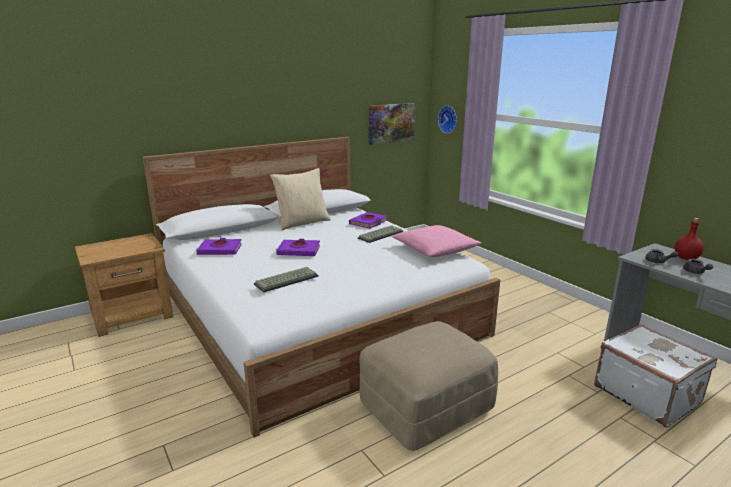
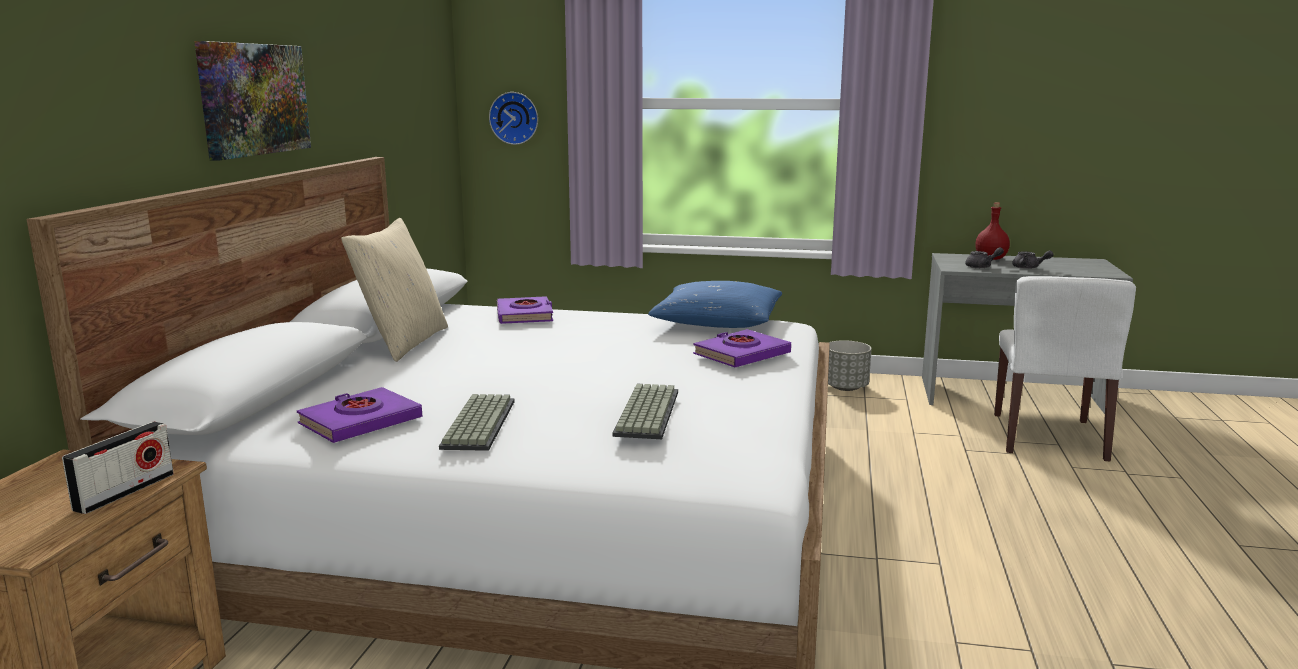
camera: 45 degrees left, 5 degrees down
purple book [276,239,320,256] -> purple book moved to [693,329,791,367]
keyboard [358,225,403,243] -> keyboard moved to [439,394,515,451]
beige ottoman [360,321,498,451] -> none
picture [369,103,416,145] -> picture moved to [194,41,311,161]
pink pillow [392,225,482,257] -> blue pillow [648,281,782,328]
white suitcase [594,324,718,428] -> white chair [994,276,1136,462]
none -> radio [62,422,174,514]
none -> grey planter [828,340,871,391]

